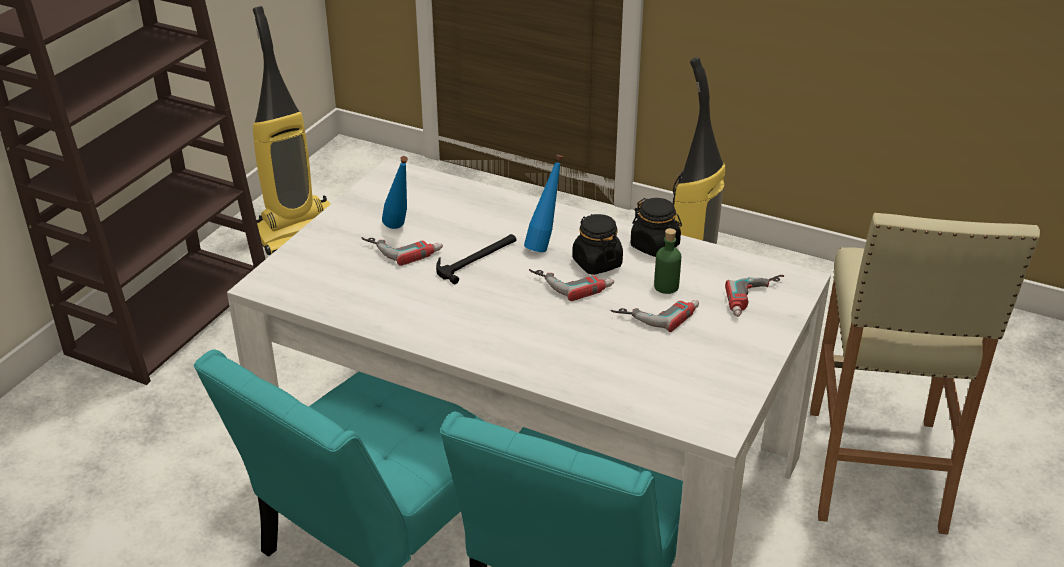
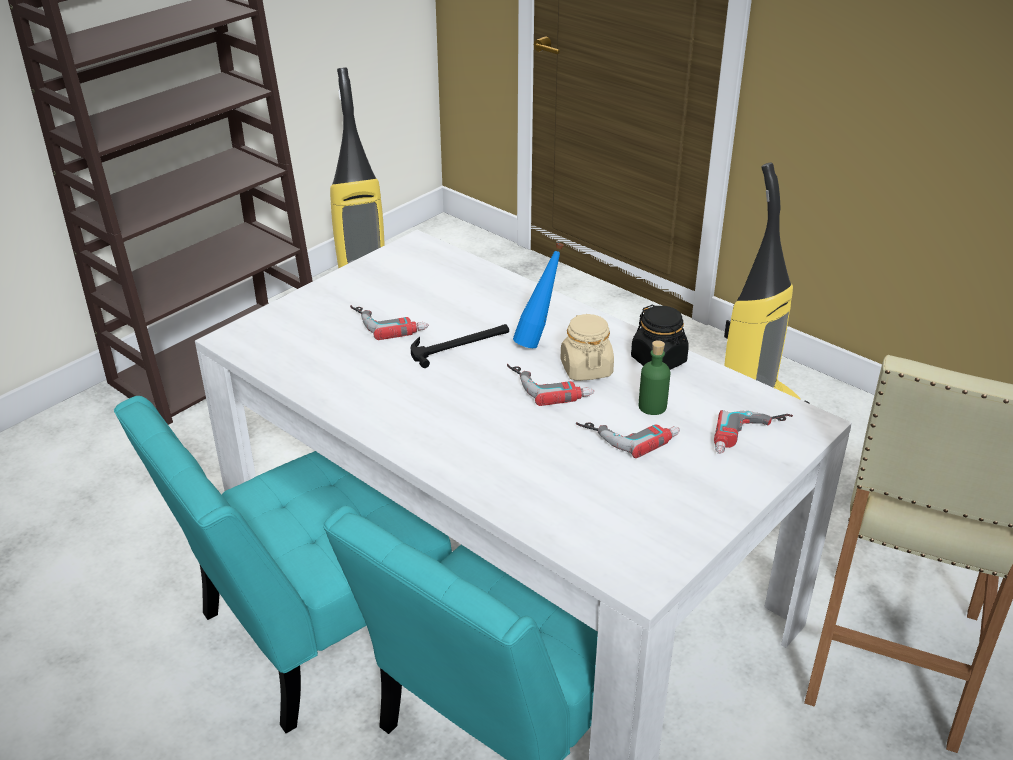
camera: 15 degrees right, 0 degrees up
blue bottle [382,156,408,229] -> none
black jar [572,214,623,275] -> beige jar [561,314,614,381]

